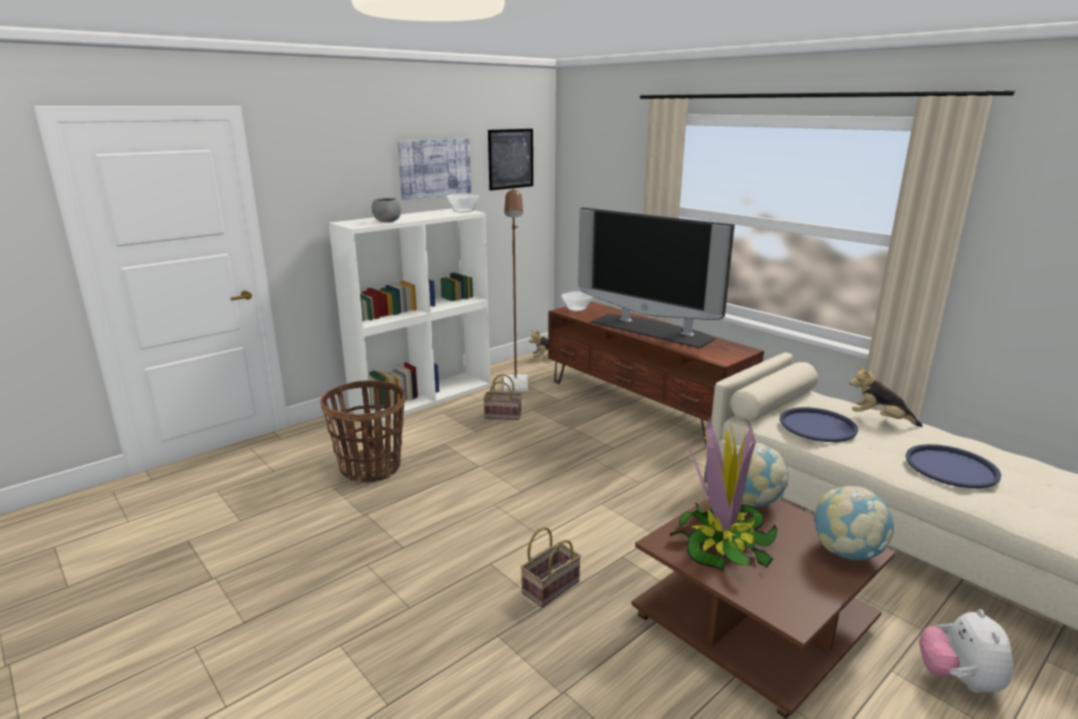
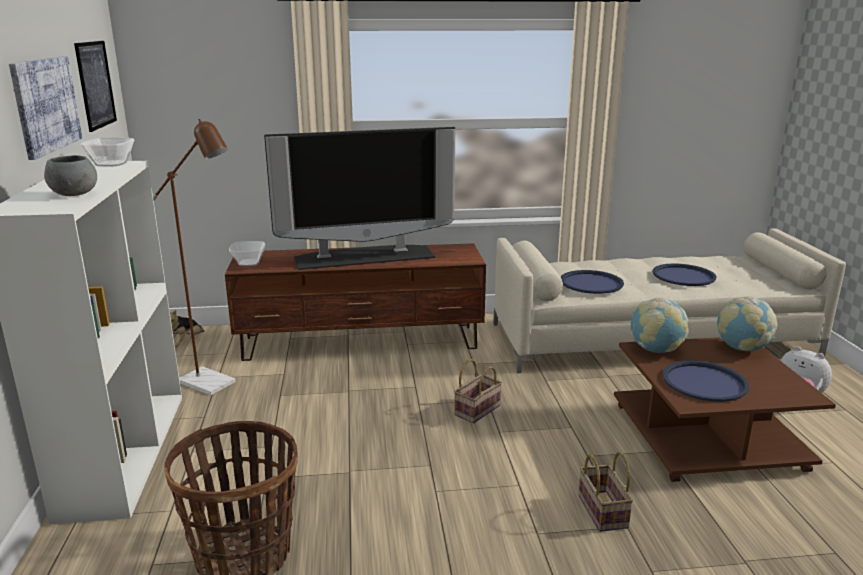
camera: 55 degrees left, 0 degrees up
basket [483,374,522,420] -> basket moved to [454,359,502,423]
potted plant [670,415,777,571] -> blue tray [662,360,749,402]
plush toy [849,366,923,427] -> none

